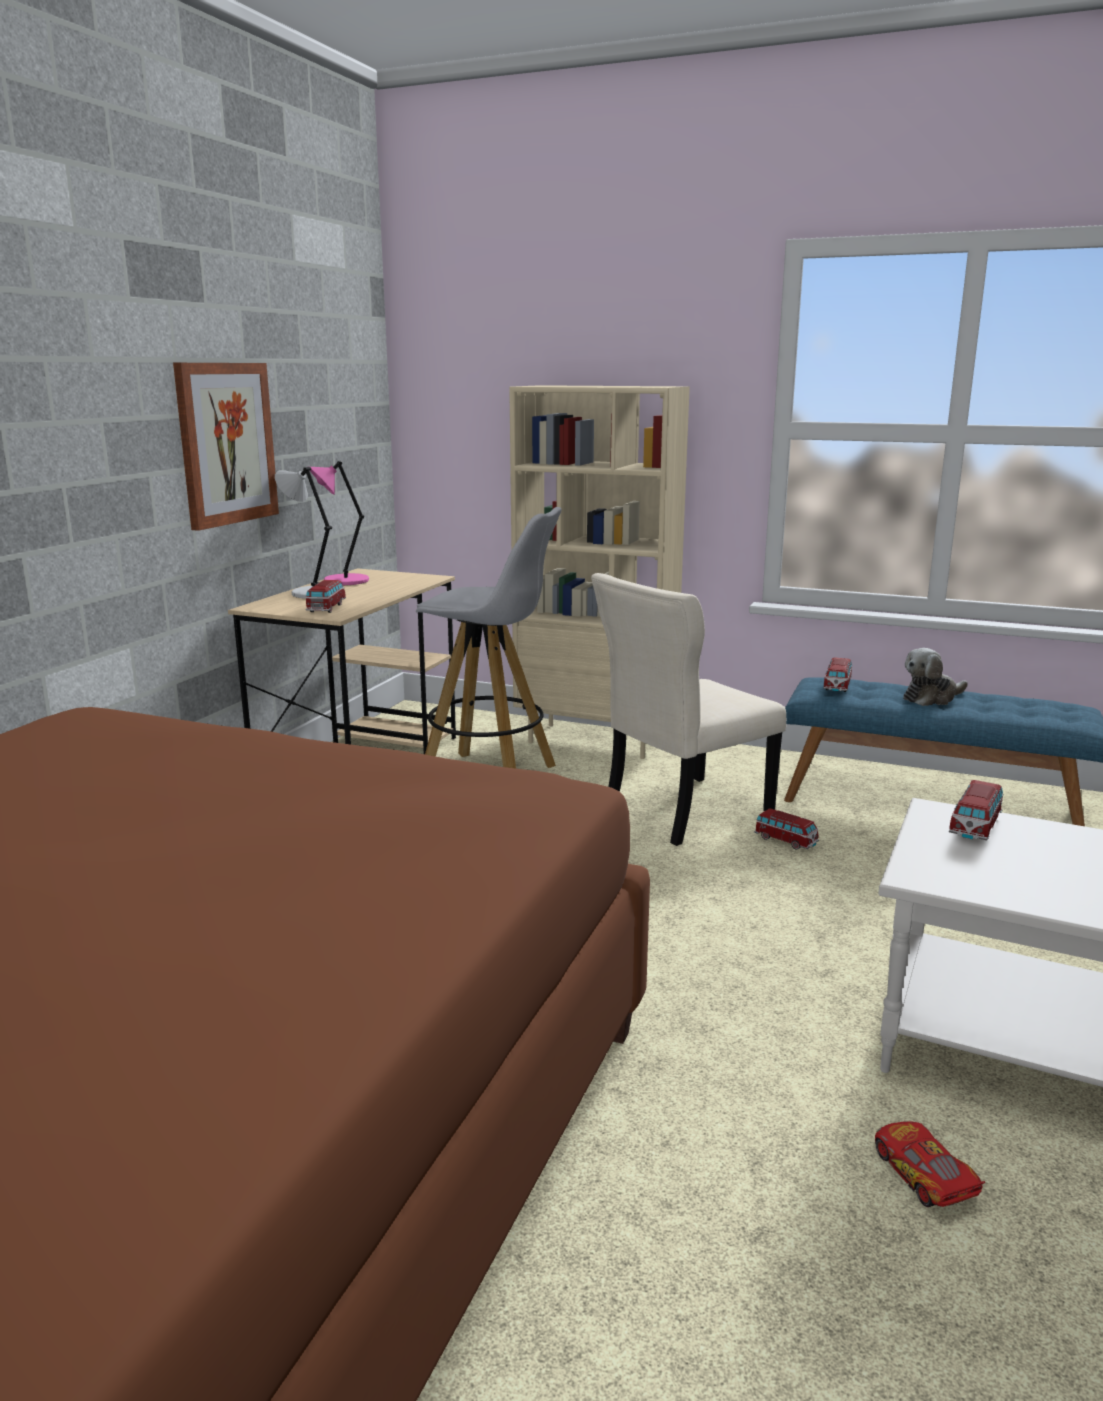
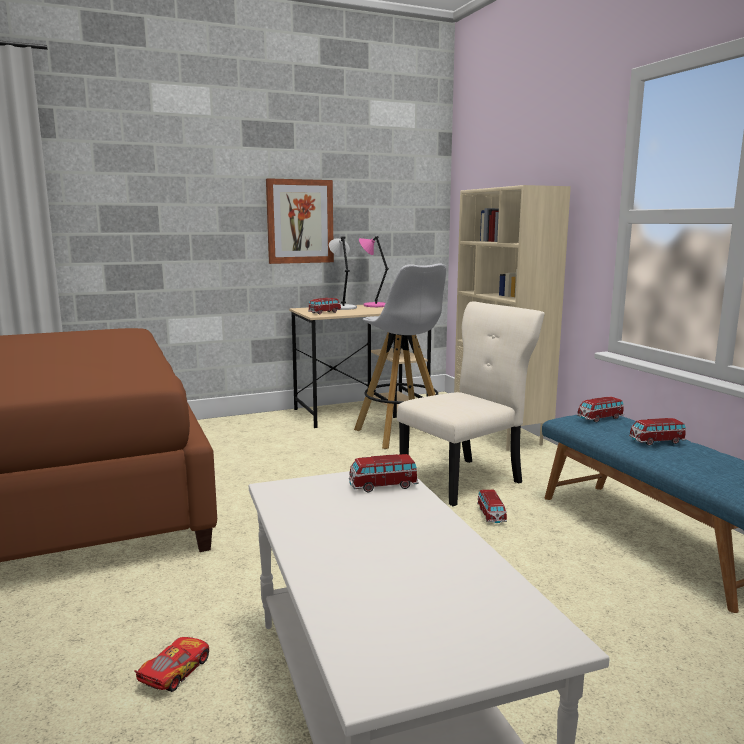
camera: 45 degrees right, 5 degrees down
beige chair [591,573,786,846] -> beige chair turned 135 degrees clockwise [397,301,545,506]
plush toy [903,648,968,706] -> toy car [629,418,686,446]

